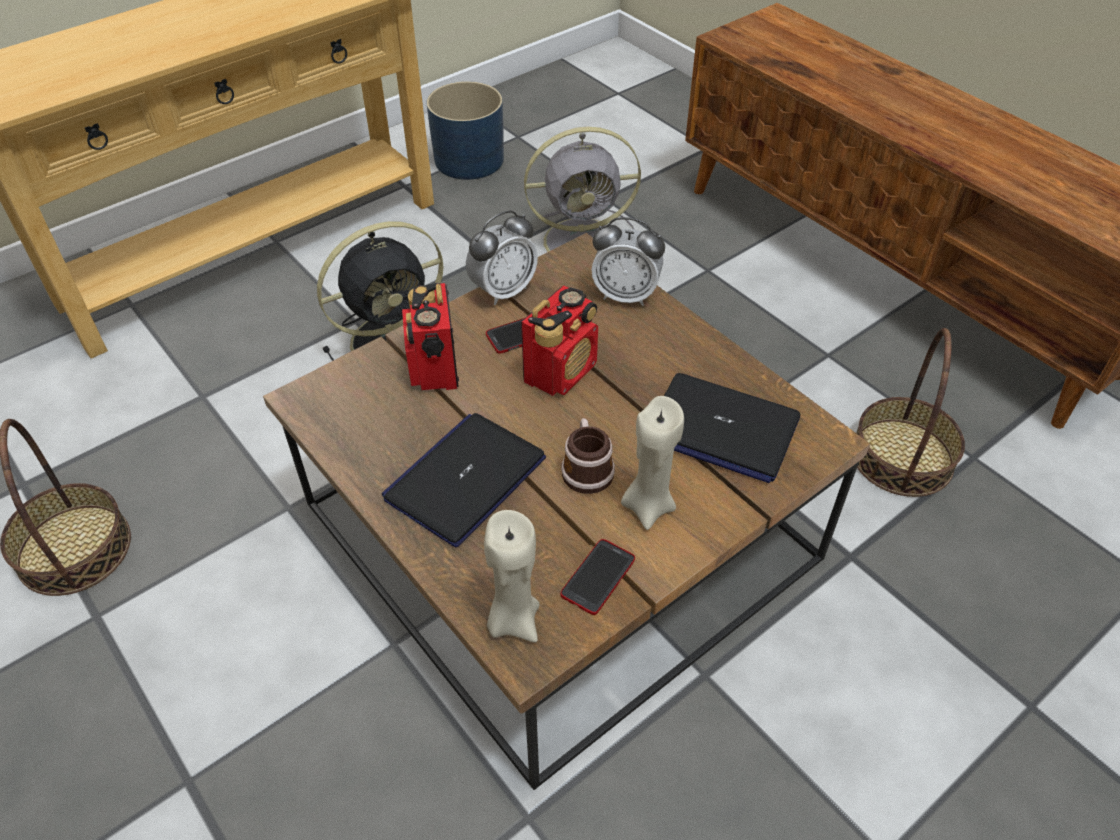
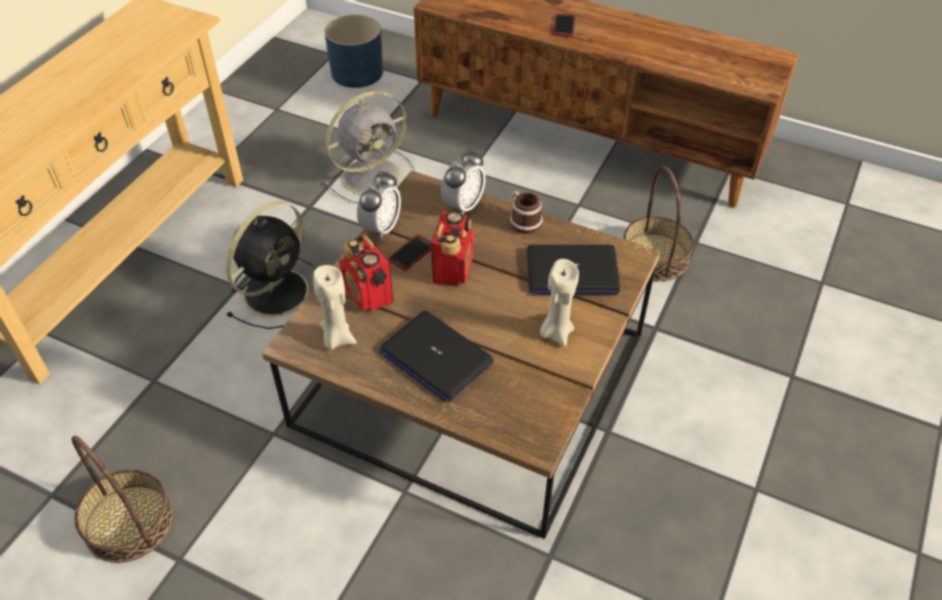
camera: 25 degrees left, 0 degrees up
laptop [382,413,546,547] -> laptop turned 60 degrees counterclockwise [379,311,494,402]
blue planter [427,81,504,180] -> blue planter moved to [324,15,383,88]
beige candle [484,510,540,642] -> beige candle moved to [313,265,357,350]
phone [560,539,635,615] -> phone moved to [553,14,575,37]
mug [561,418,615,494] -> mug moved to [510,191,543,234]
alarm clock [591,217,665,306] -> alarm clock turned 45 degrees counterclockwise [441,149,486,214]

